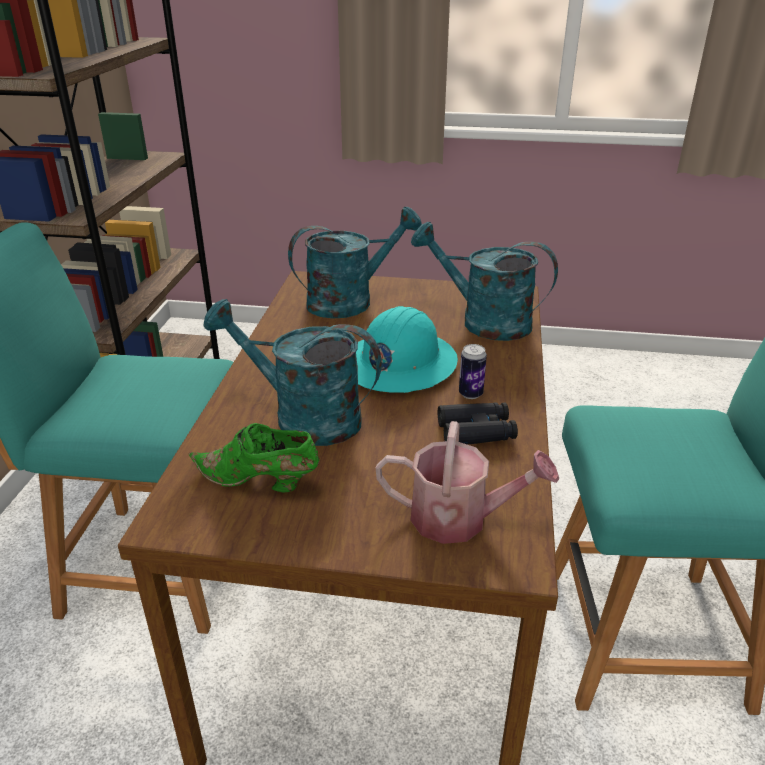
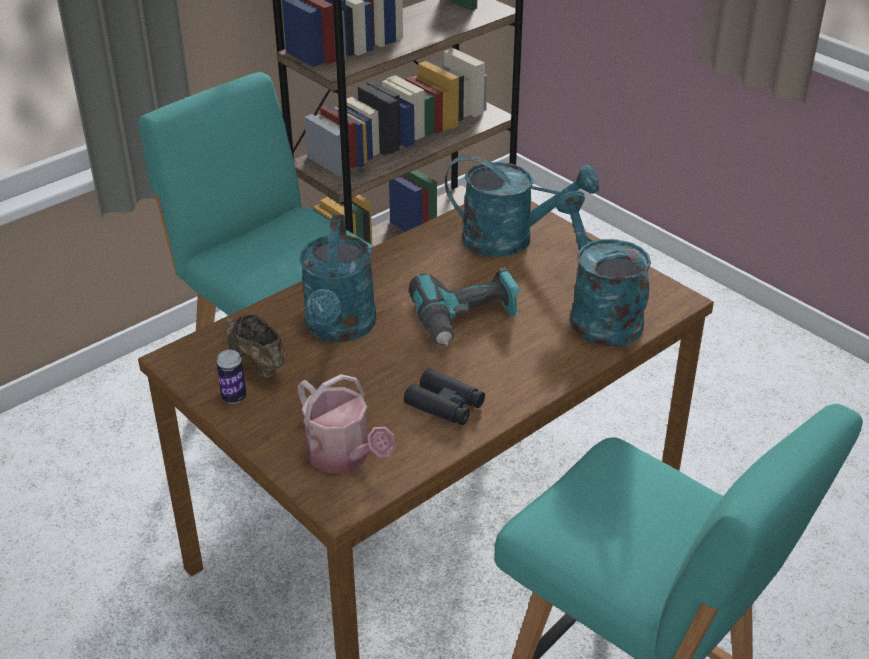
camera: 40 degrees right, 5 degrees up
green shoe [188,423,320,493] -> brown shoe [225,314,285,379]
turquoise watering can [204,299,382,446] -> turquoise watering can turned 150 degrees counterclockwise [299,214,376,342]
turquoise hard hat [356,306,458,393] -> power drill [409,268,520,346]
can [459,344,487,399] -> can moved to [216,350,246,404]

